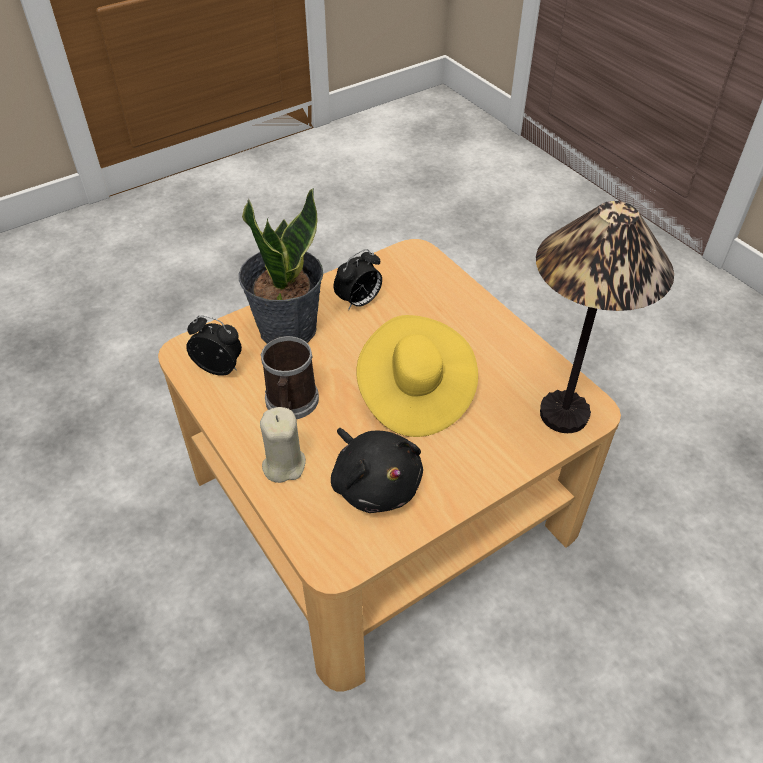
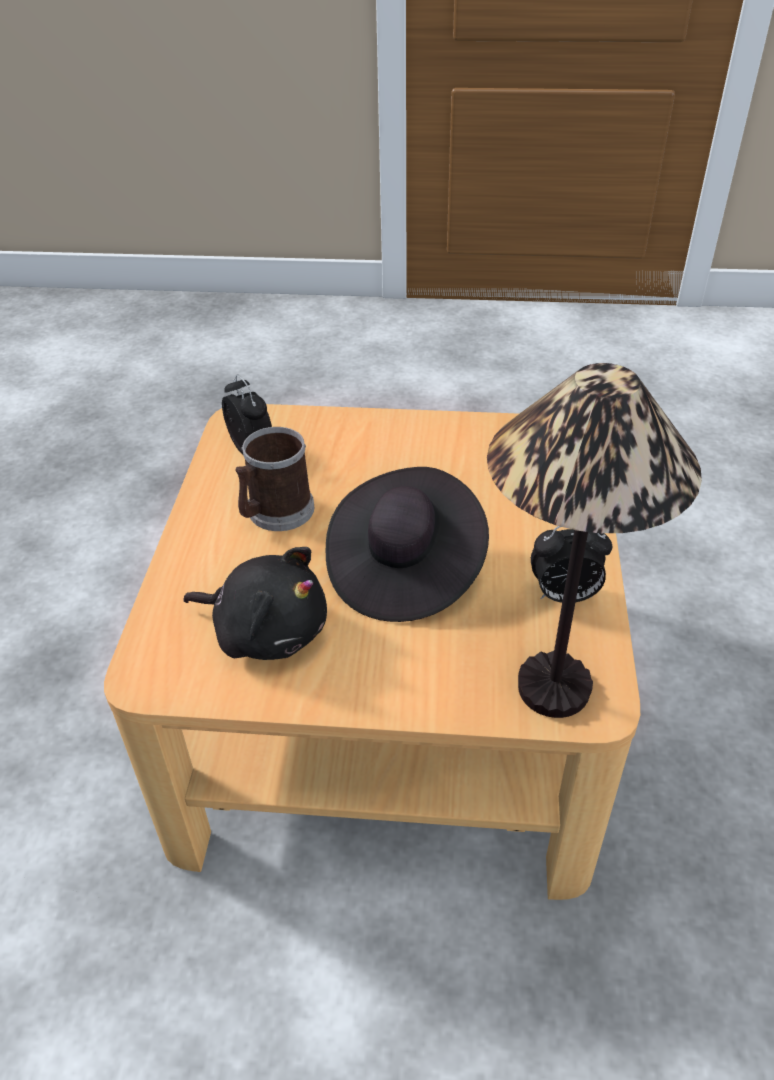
camera: 40 degrees right, 5 degrees down
potted plant [239,188,323,343] -> none
beige candle [260,407,306,483] -> none
black plush toy [331,428,423,513] -> black plush toy turned 75 degrees counterclockwise [183,547,327,660]
alarm clock [334,249,382,311] -> alarm clock moved to [531,526,612,603]
yellow hat [357,315,478,437] -> black hat [326,467,489,622]

